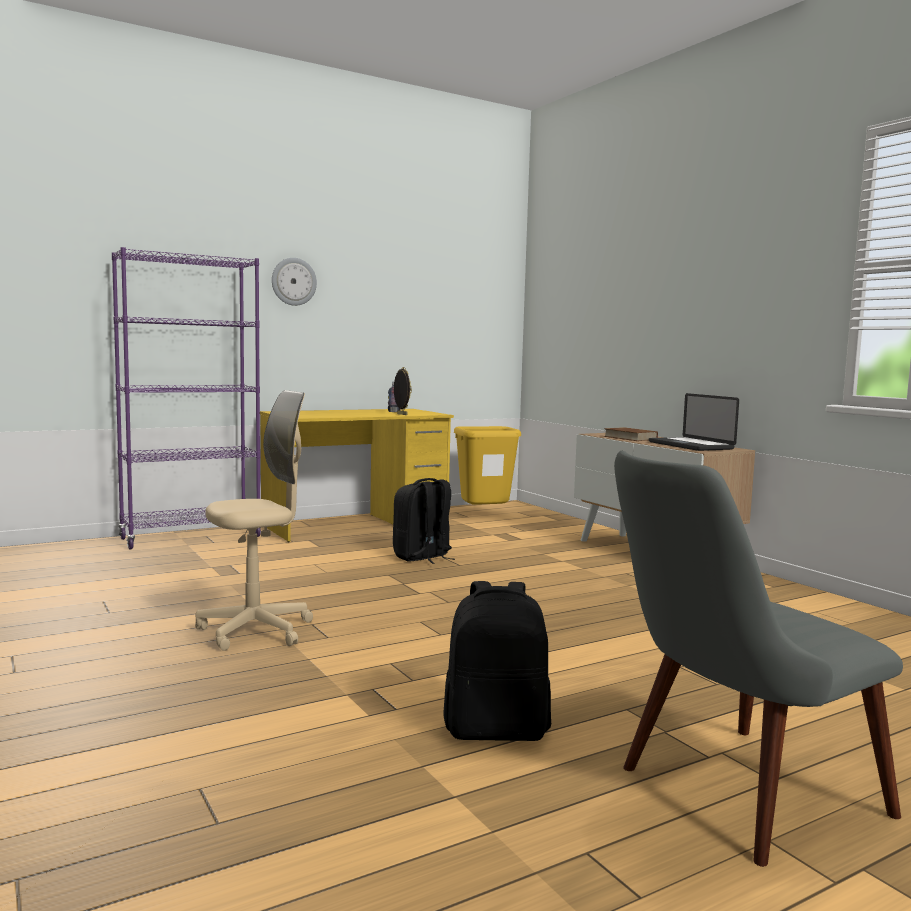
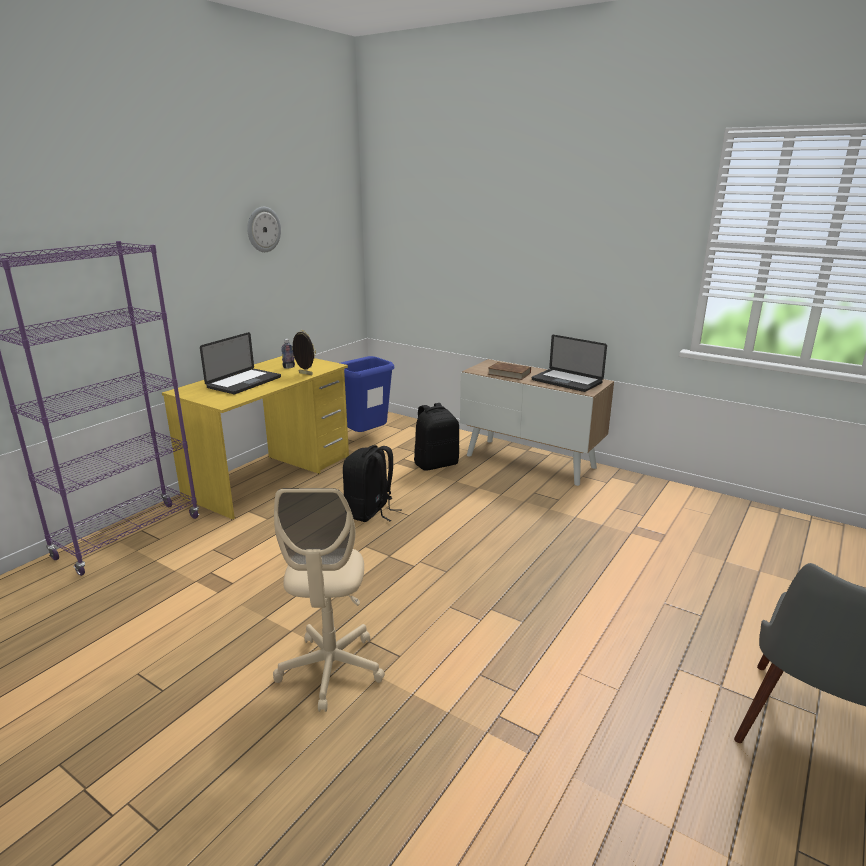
camera: 25 degrees left, 15 degrees up
beige office chair [195,390,313,651] -> beige office chair turned 150 degrees clockwise [273,488,385,712]
wall clock [272,258,317,306] -> wall clock moved to [247,207,281,252]
black backpack [443,581,551,741] -> black backpack moved to [414,403,459,471]
yellow trash can [454,426,521,505] -> blue trash can [340,356,394,432]
none -> laptop [200,332,281,394]

